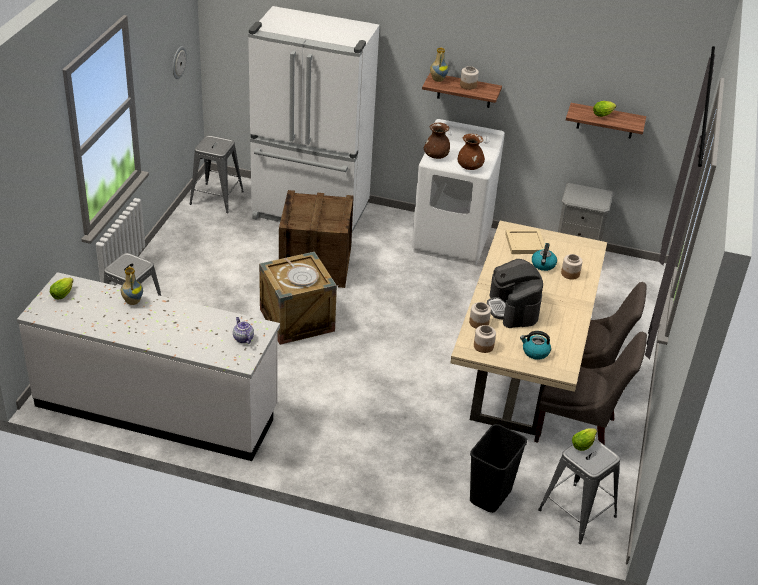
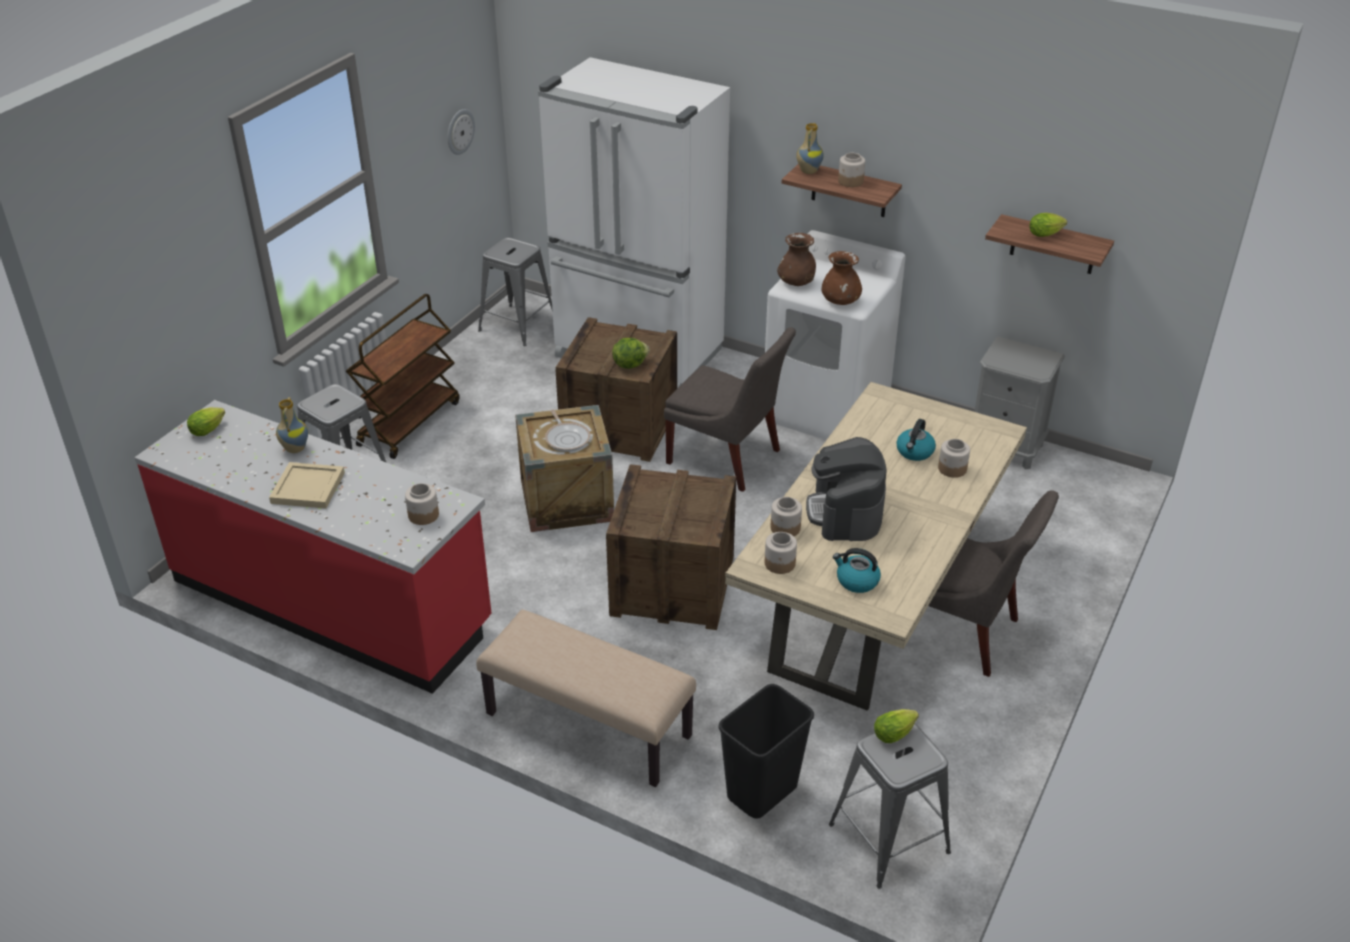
camera: 15 degrees right, 0 degrees up
white counter [17,272,280,461] -> red counter [135,400,491,694]
teapot [233,317,254,344] -> jar [405,483,439,525]
beige tray [505,230,545,254] -> beige tray moved to [269,462,345,509]
grey chair [534,332,647,445] -> grey chair moved to [664,327,796,492]
none -> brown cart [346,294,460,459]
none -> beige bench [476,610,696,787]
none -> crate [606,464,736,630]
none -> lettuce [612,338,650,369]

